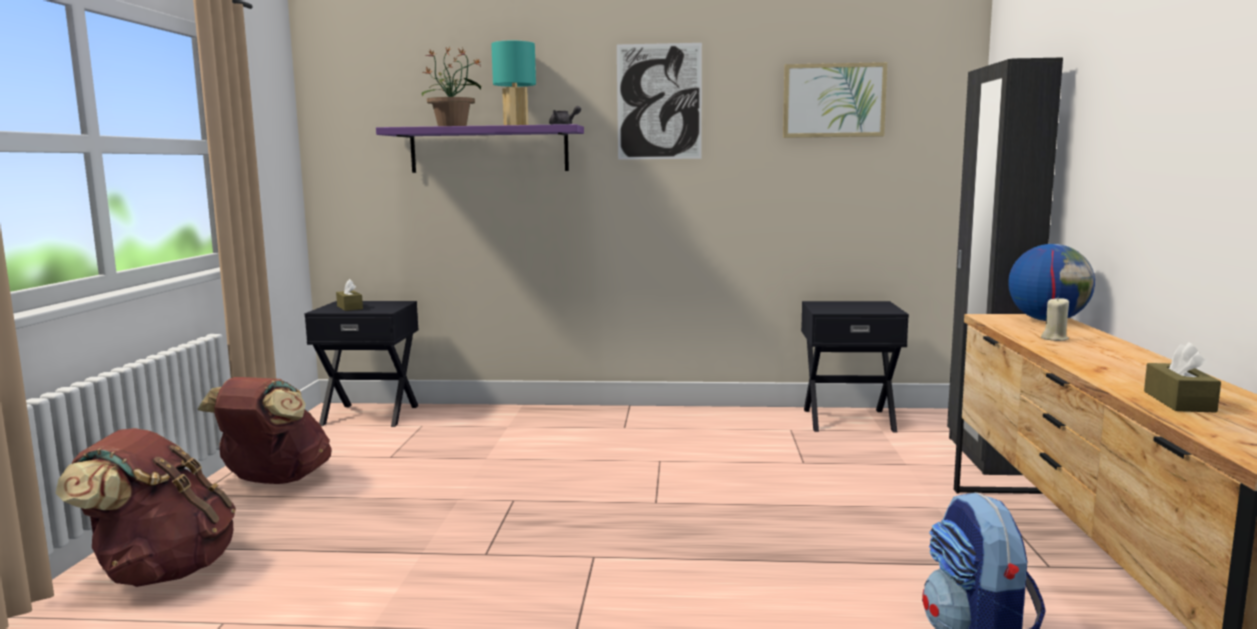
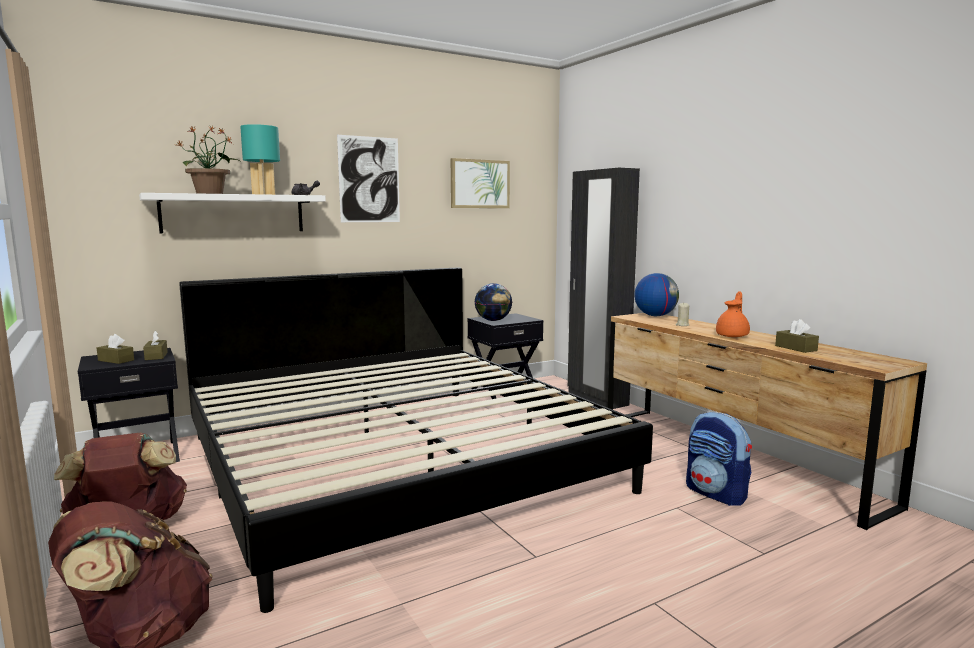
camera: 35 degrees left, 0 degrees up
purple shelf [376,124,584,173] -> white shelf [139,193,326,233]
none -> brown tissue box [143,331,168,360]
none -> bed [179,267,653,613]
none -> globe [475,283,512,321]
none -> orange teapot [716,291,750,337]

